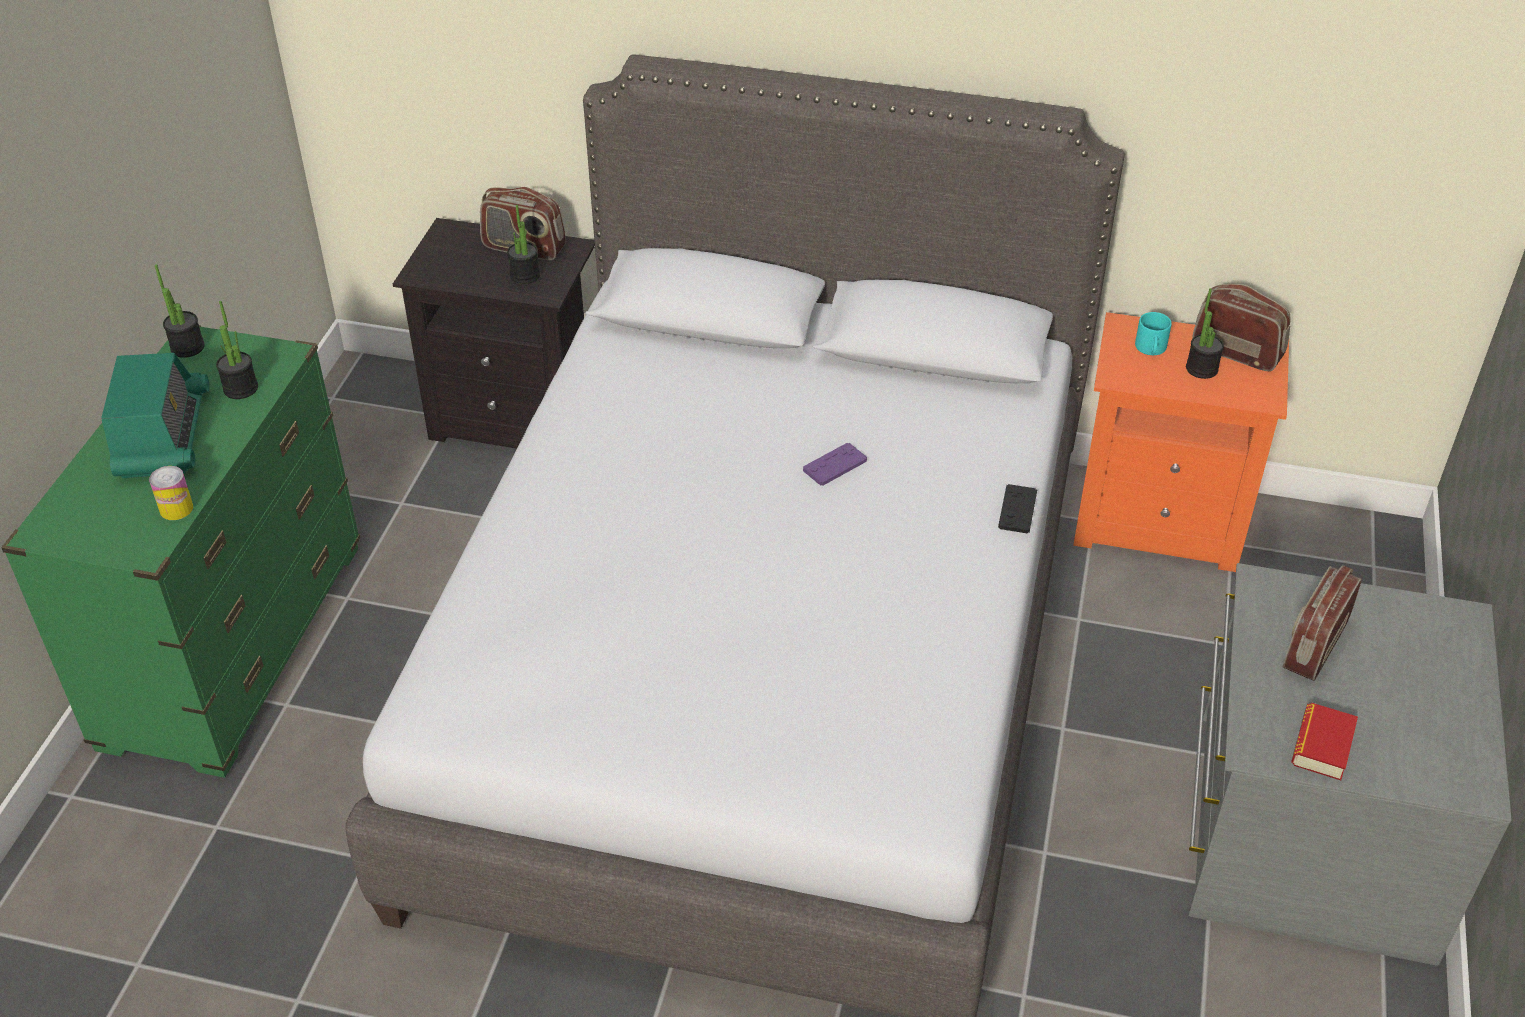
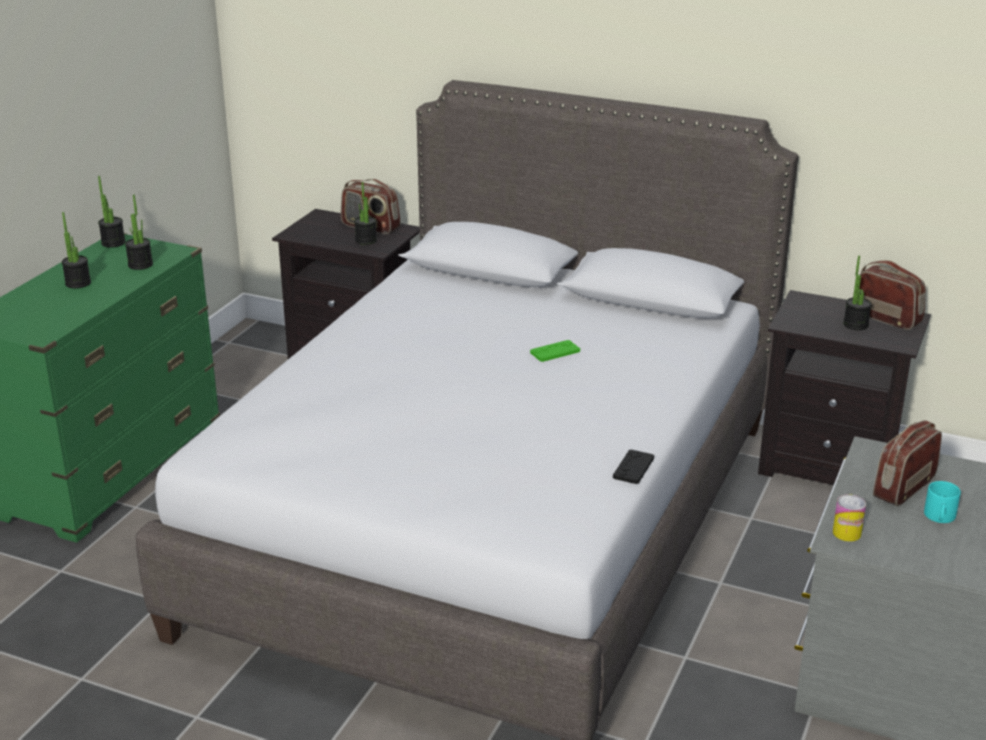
camera: 10 degrees right, 15 degrees down
radio [101,353,209,478] -> potted plant [62,212,91,288]
can [149,466,193,520] -> can moved to [833,494,866,542]
purple game controller [803,443,867,486] -> green game controller [530,340,580,362]
black game controller [998,484,1037,534] -> black game controller moved to [613,450,654,484]
orange nightstand [1073,312,1289,572] -> black nightstand [758,290,931,485]
turquoise mug [1135,312,1172,355] -> turquoise mug moved to [924,481,961,523]
book [1291,703,1358,780] -> none

